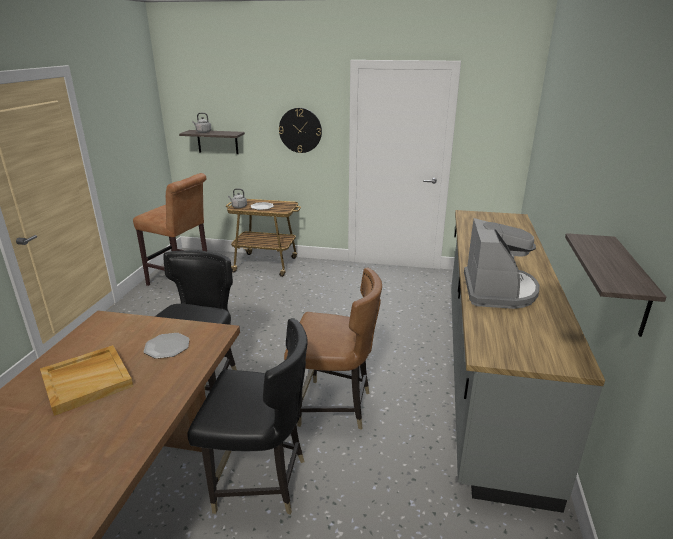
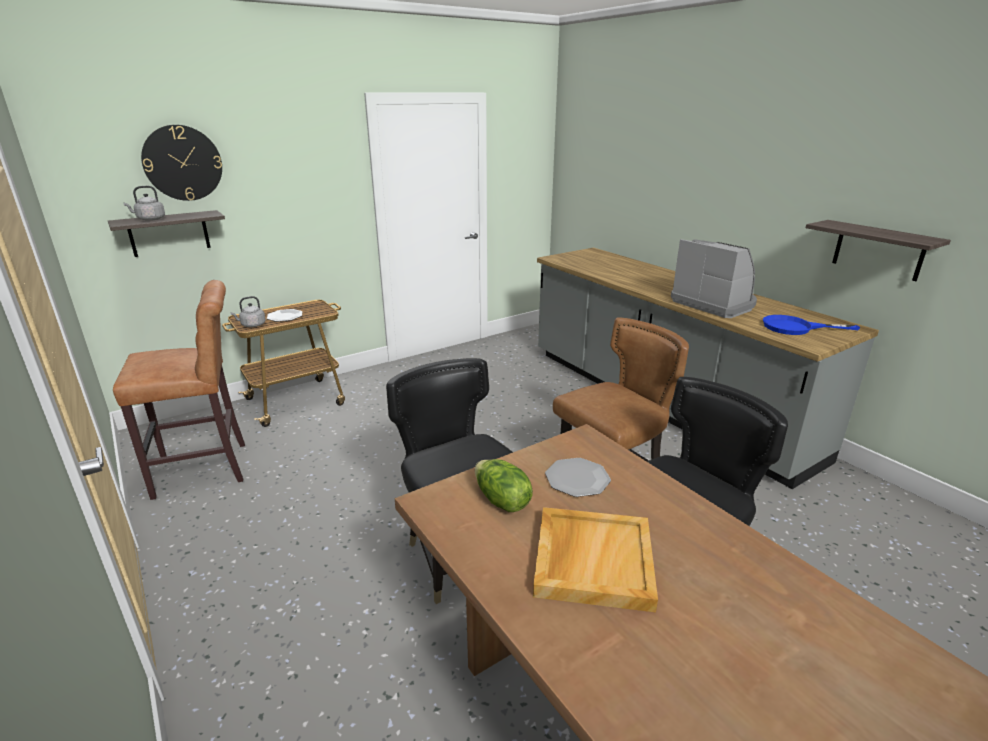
camera: 45 degrees left, 0 degrees up
wall clock [279,108,322,153] -> wall clock moved to [141,125,222,201]
none -> lettuce [475,459,533,512]
none -> blue frying pan [763,315,860,335]

